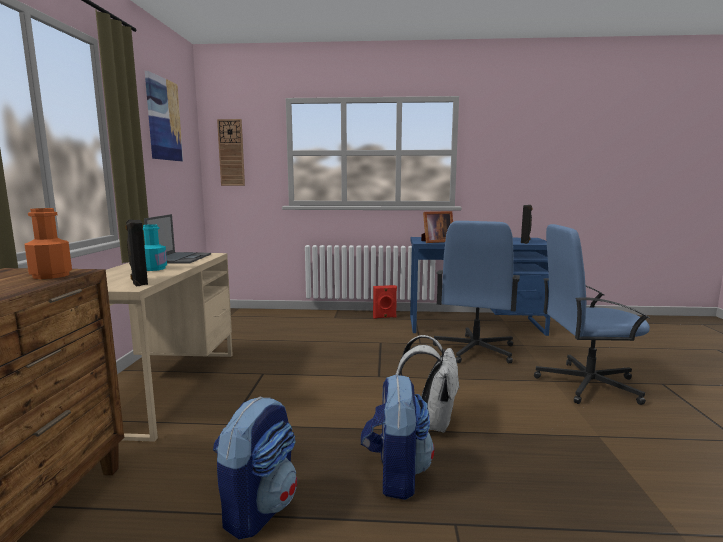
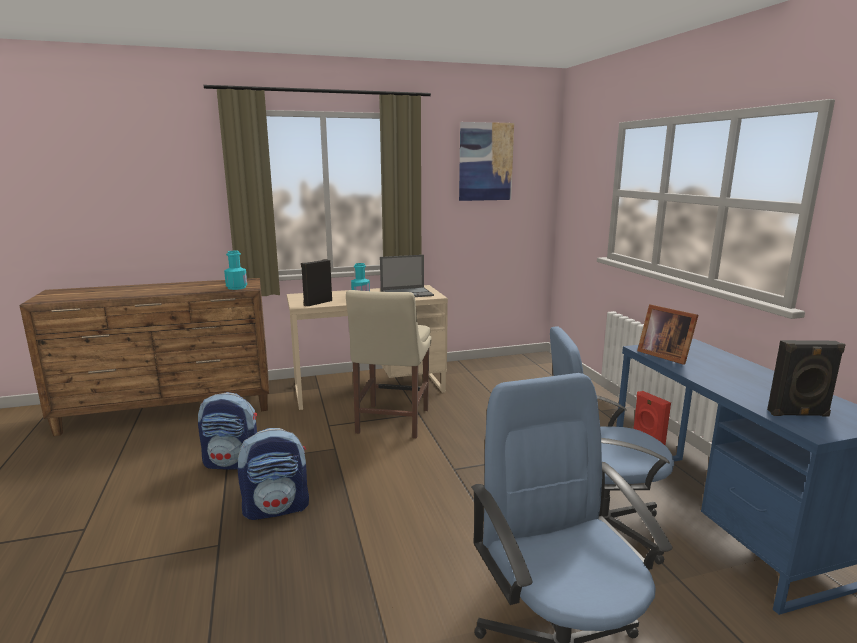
camera: 70 degrees right, 5 degrees up
orange bottle [24,208,72,279] -> turquoise bottle [224,251,247,290]
wall clock [217,119,245,186] -> none
white backpack [396,335,460,433] -> none
none -> beige chair [346,290,432,438]

